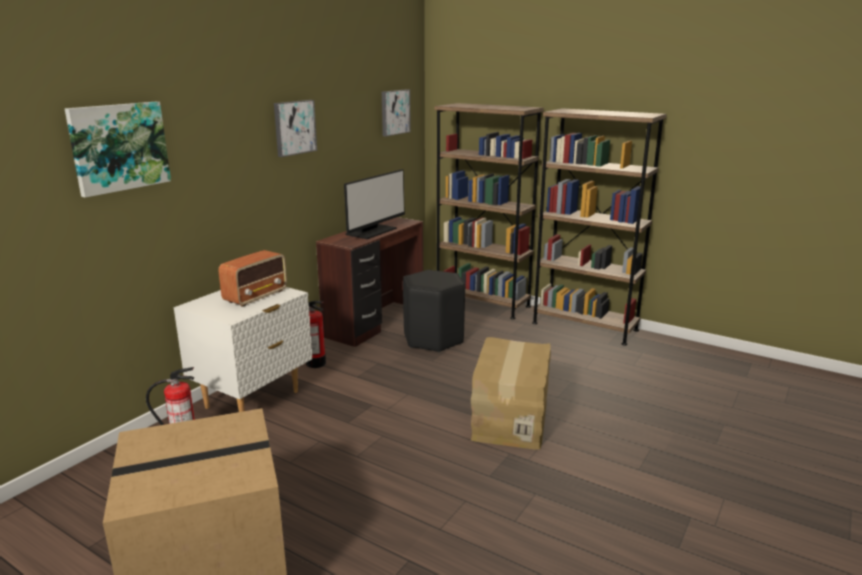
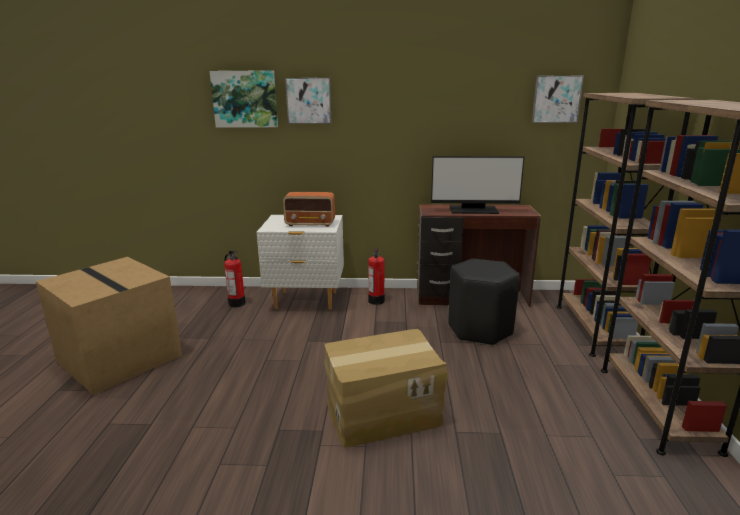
camera: 60 degrees right, 0 degrees up
picture [274,100,317,157] -> picture moved to [285,78,331,124]

